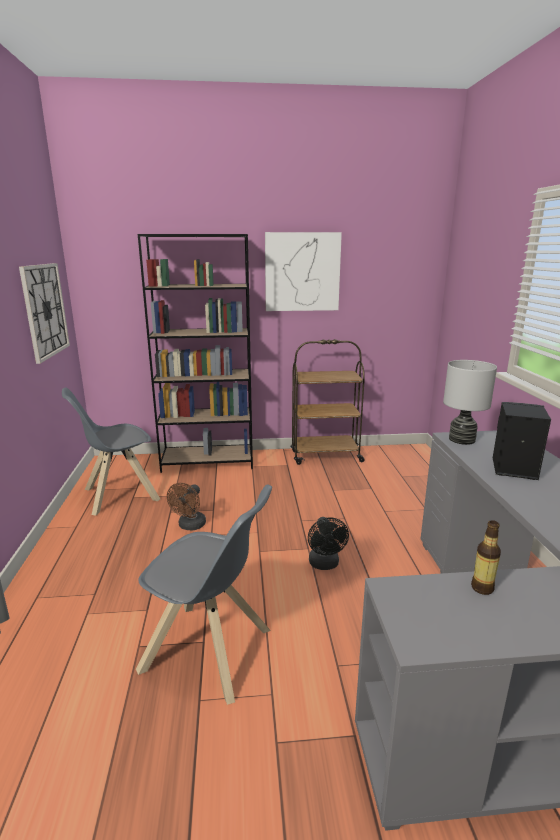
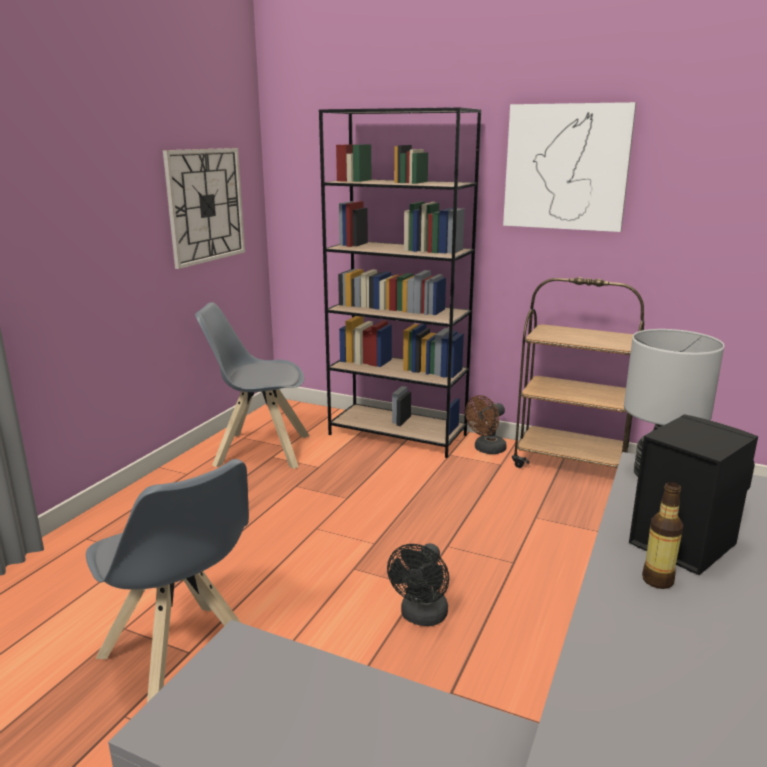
camera: 30 degrees right, 0 degrees up
brown fan [167,483,206,530] -> brown fan moved to [465,395,507,454]
bottle [471,520,501,595] -> bottle moved to [642,482,683,589]

